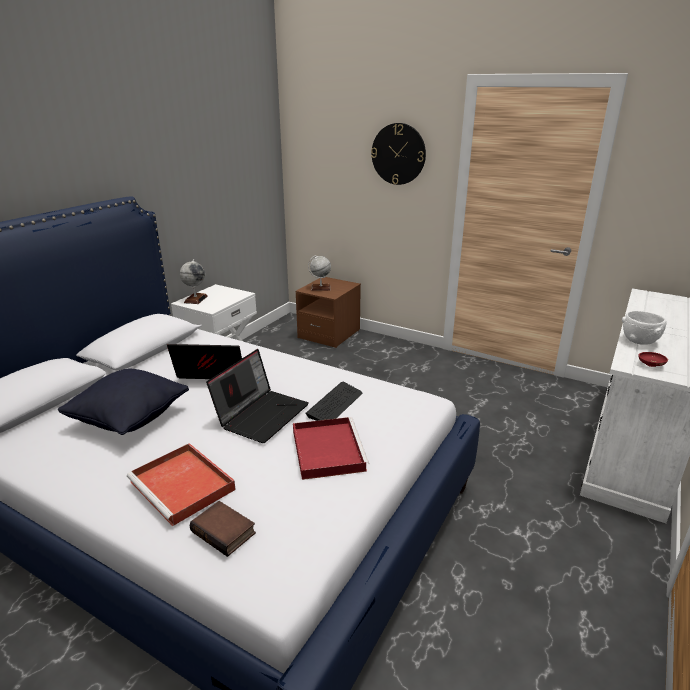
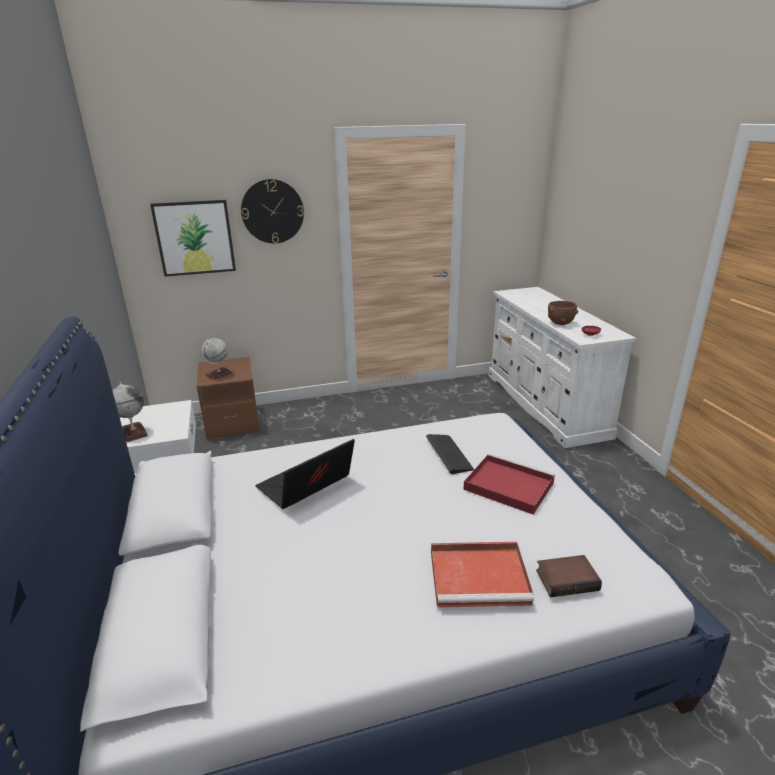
camera: 45 degrees left, 0 degrees up
black pillow [58,369,189,435] -> none
laptop [206,349,309,443] -> none
white bowl [622,311,667,345] -> brown bowl [548,301,578,325]
none -> picture [150,200,236,277]

